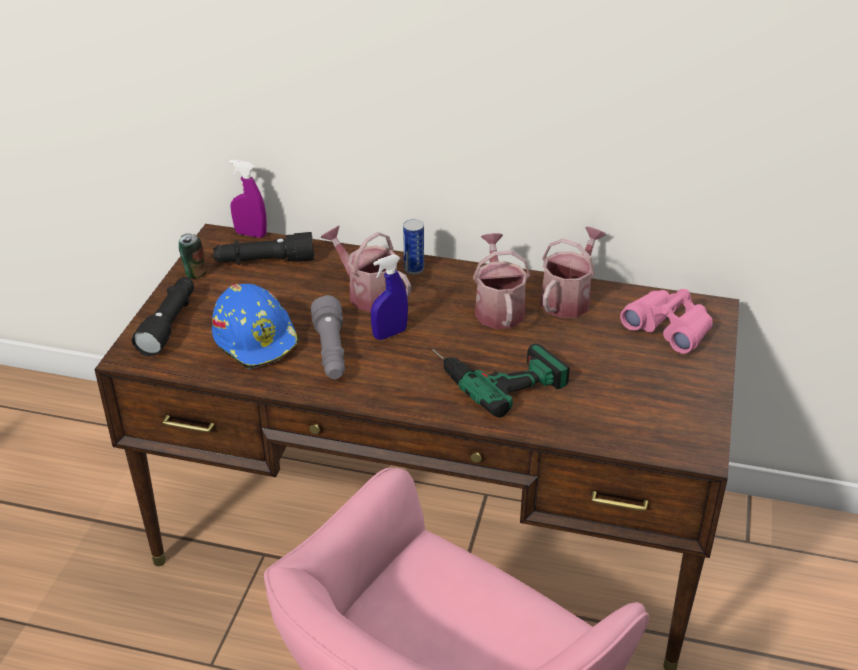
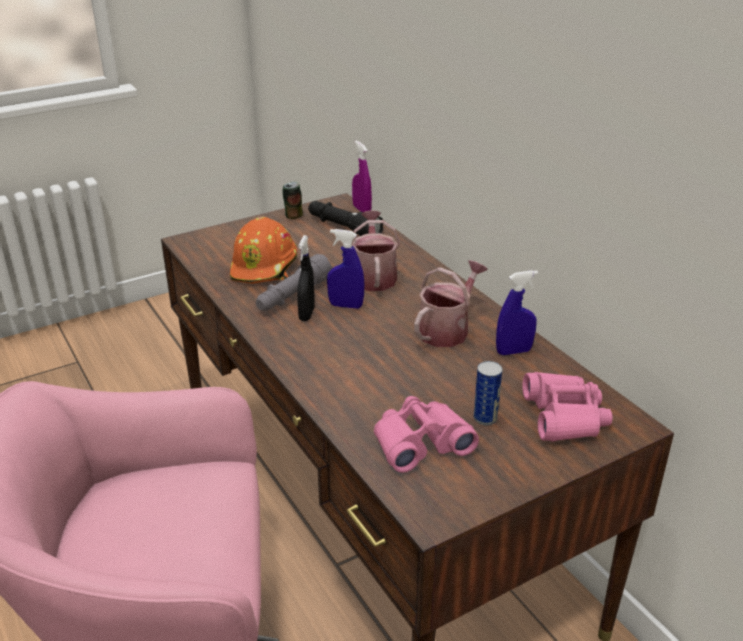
camera: 45 degrees right, 5 degrees down
black flashlight [132,277,194,356] -> none
blue hard hat [212,284,299,369] -> orange hard hat [230,217,297,284]
can [403,219,424,275] -> can moved to [474,361,502,425]
power drill [433,344,570,418] -> none
watering can [540,227,606,318] -> blue spray bottle [496,270,538,355]
none -> black spray bottle [297,235,315,321]
none -> pink binoculars [374,396,479,473]

